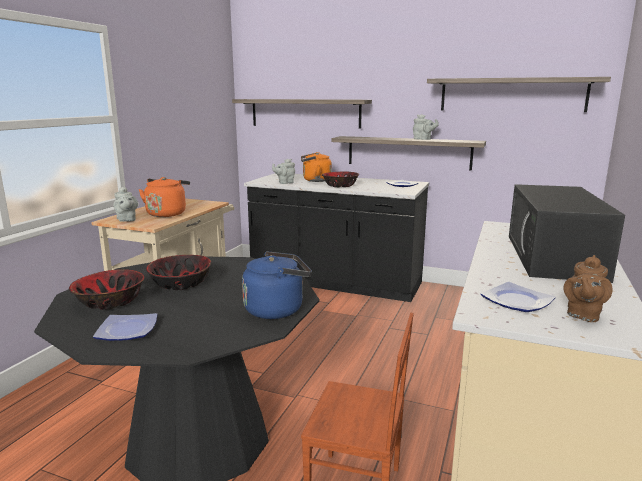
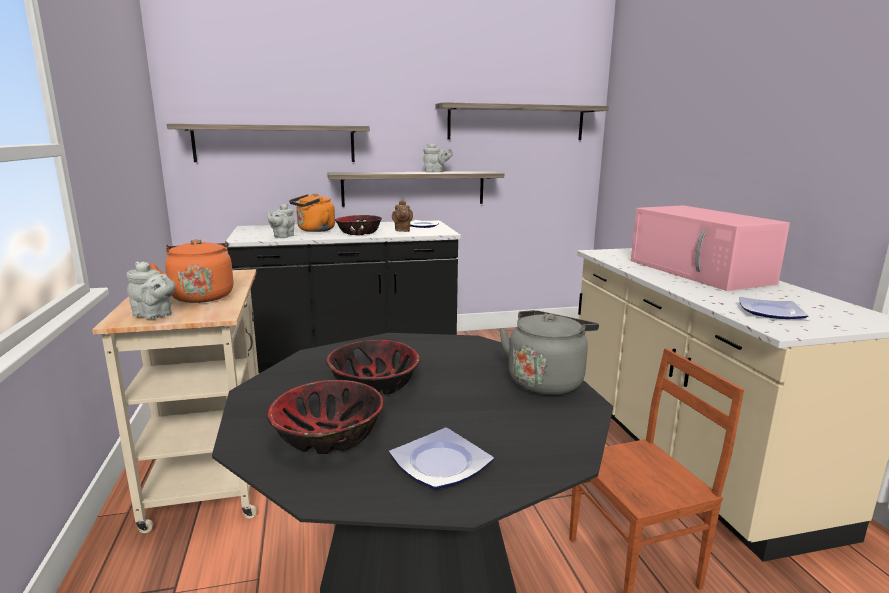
camera: 35 degrees left, 0 degrees up
blue kettle [242,251,312,319] -> grey kettle [499,310,599,395]
black microwave [509,184,625,283] -> pink microwave [631,205,790,291]
brown teapot [563,255,612,322] -> brown teapot moved to [392,200,413,232]

